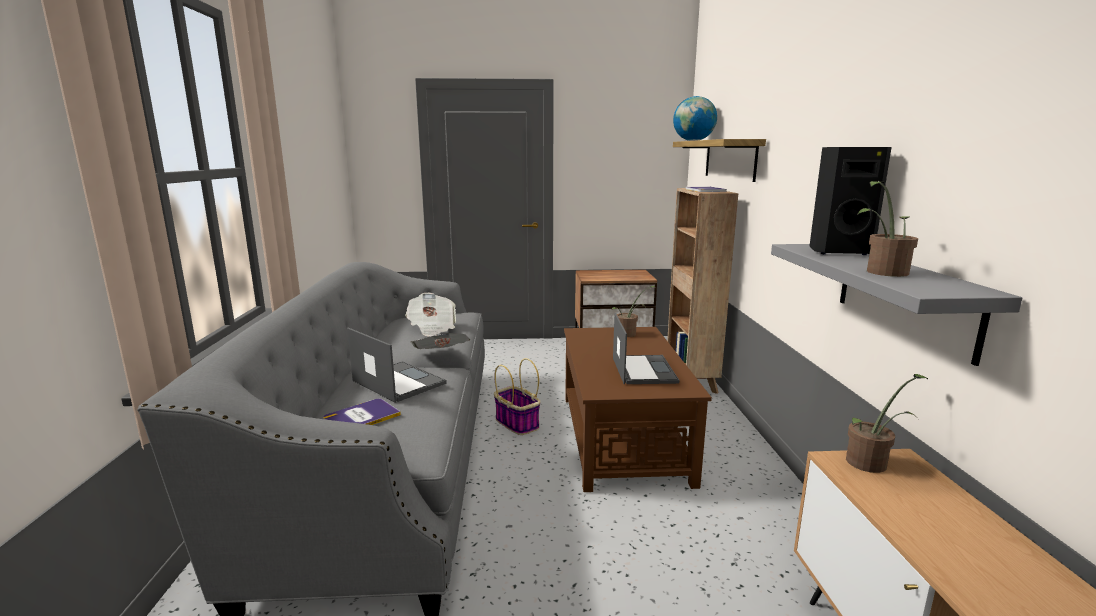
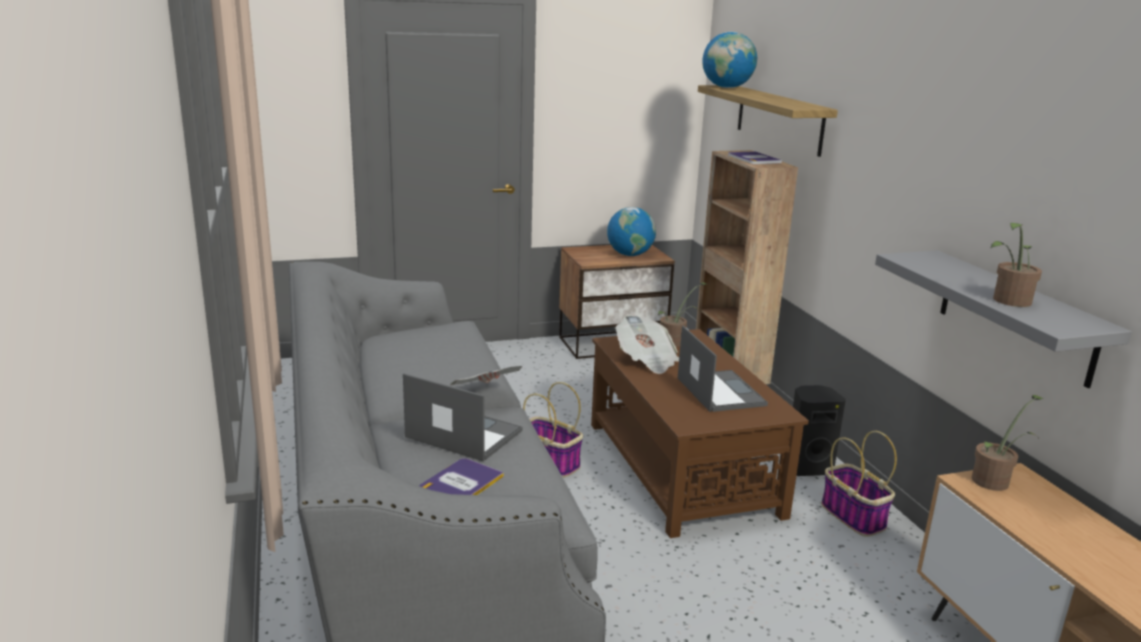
camera: 15 degrees left, 5 degrees up
newspaper [405,293,456,336] -> newspaper moved to [615,314,679,374]
black speaker [810,147,892,255] -> black speaker moved to [793,385,846,476]
none -> globe [607,207,656,256]
none -> basket [821,431,897,537]

